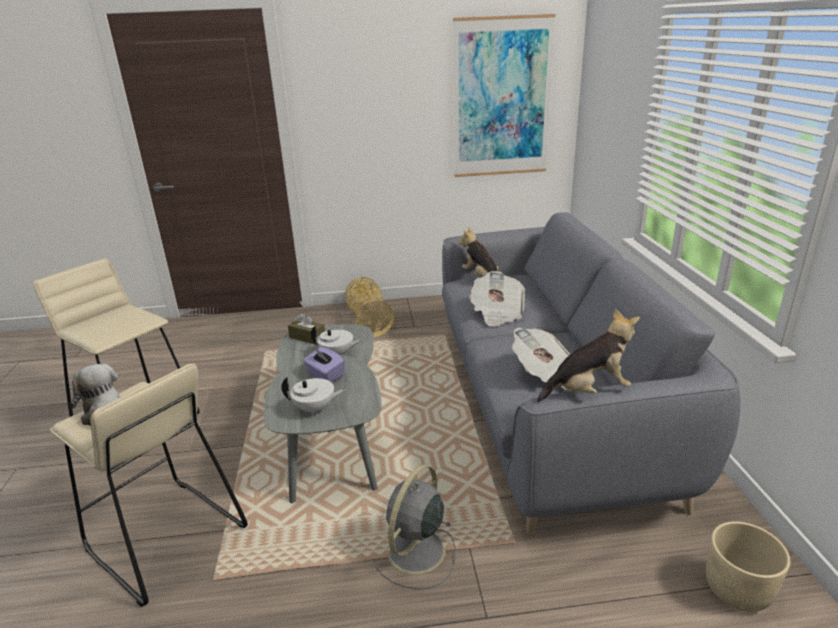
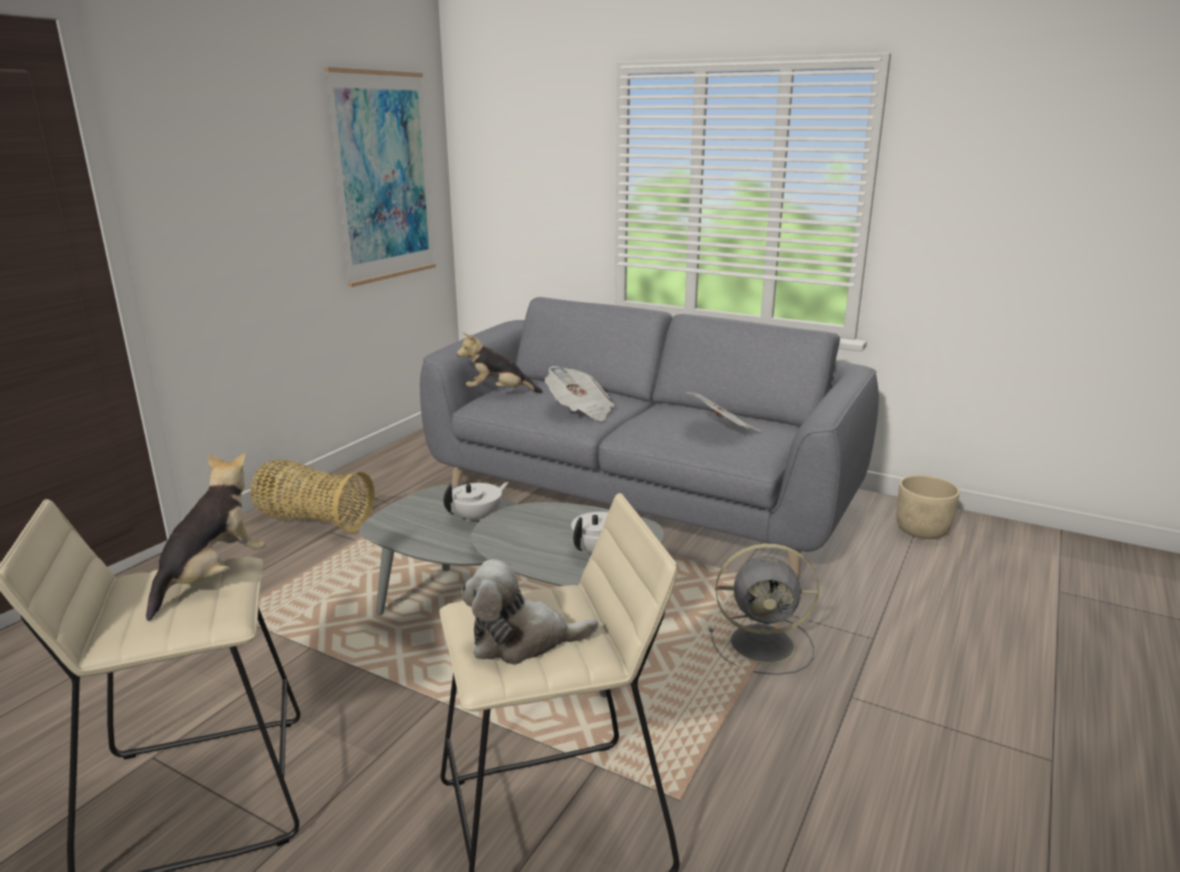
camera: 55 degrees left, 5 degrees down
brown tissue box [288,313,325,344] -> none
purple tissue box [303,347,345,383] -> none
grey fan [374,465,455,589] -> grey fan turned 60 degrees counterclockwise [709,544,820,675]
plush toy [537,308,640,402] -> plush toy moved to [146,453,266,621]

